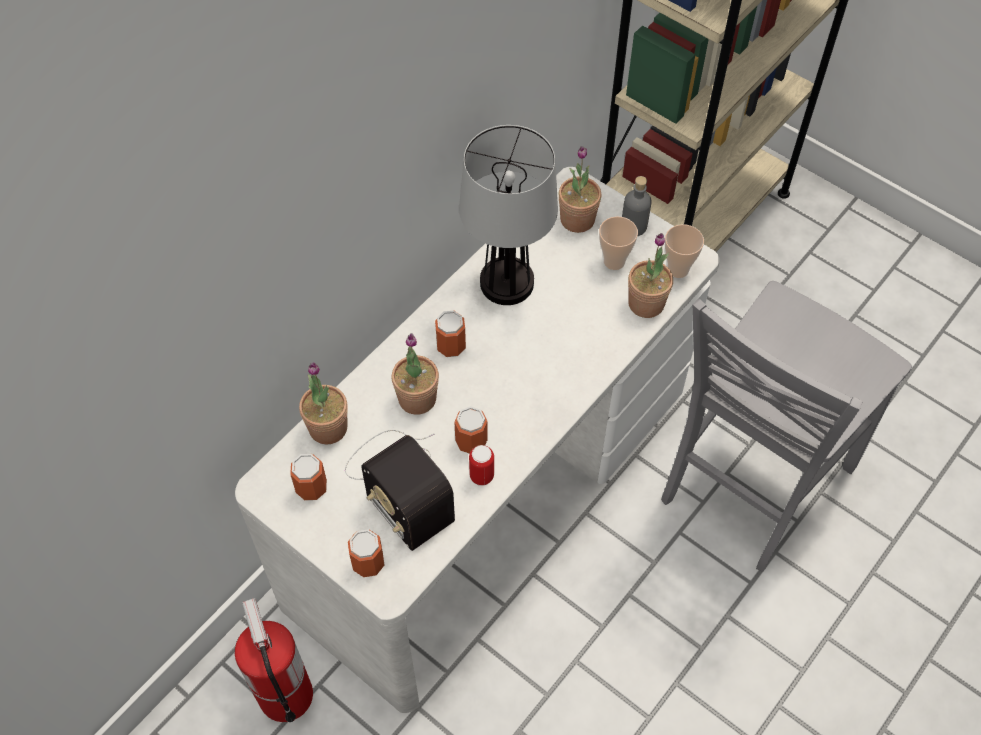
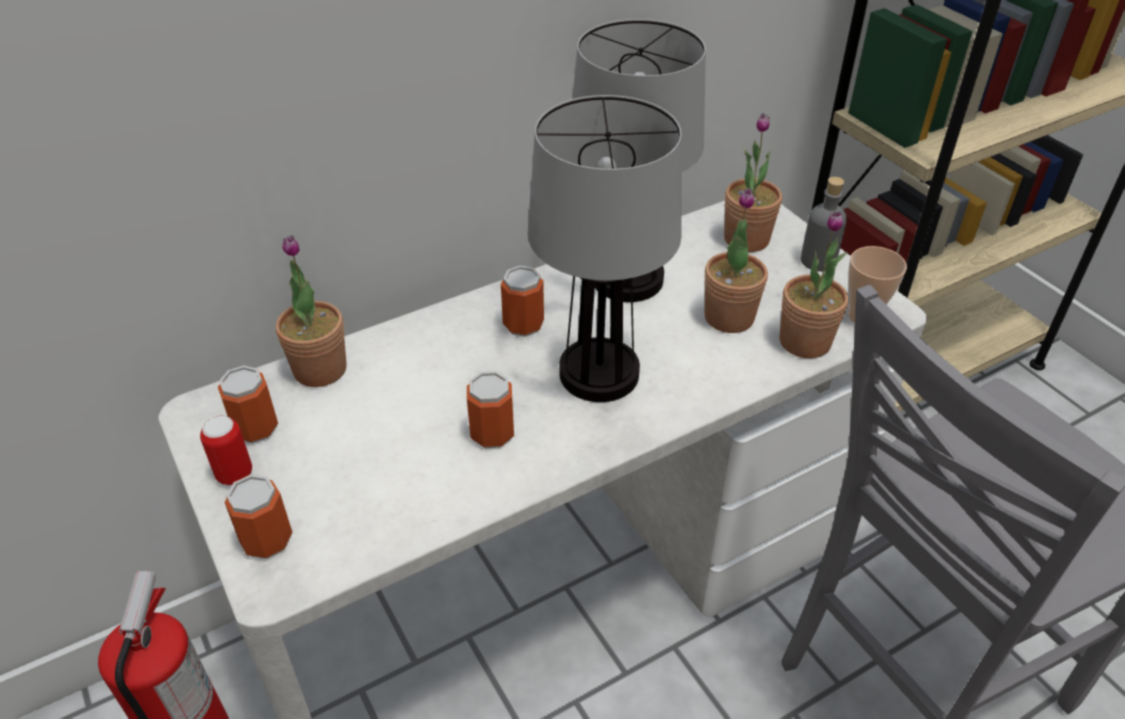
camera: 20 degrees right, 15 degrees down
radio [345,430,455,551] -> none
potted plant [392,333,439,415] -> potted plant moved to [704,188,768,333]
can [469,445,494,486] -> can moved to [200,416,252,486]
cup [599,217,638,270] -> none
none -> table lamp [528,95,682,402]

